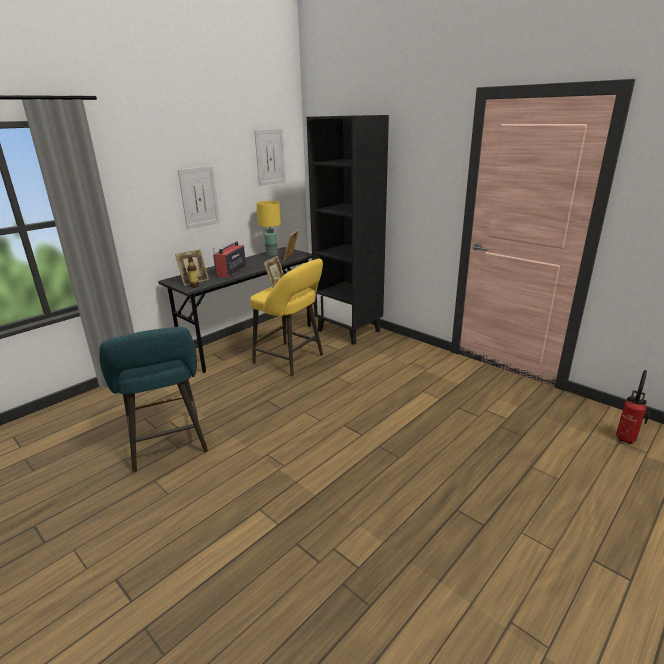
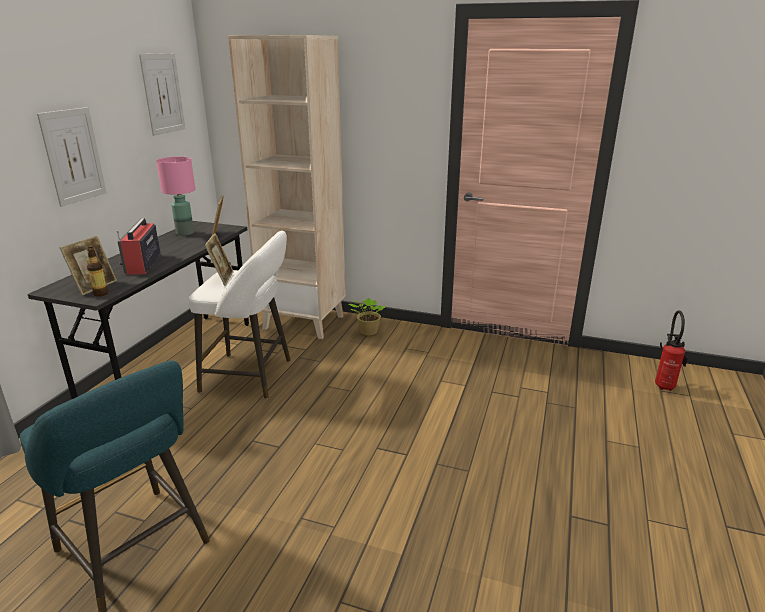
camera: 25 degrees left, 0 degrees up
yellow stool [250,259,323,377] -> white stool [189,231,291,399]
yellow table lamp [256,201,281,256] -> pink table lamp [156,157,195,236]
black bookcase [307,115,389,345] -> beige bookcase [228,35,346,339]
none -> potted plant [349,298,386,336]

